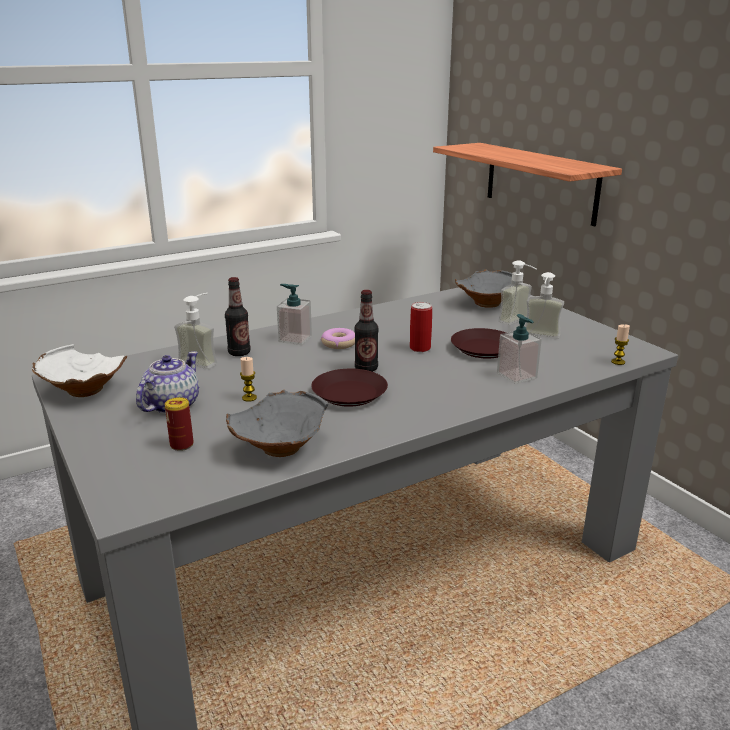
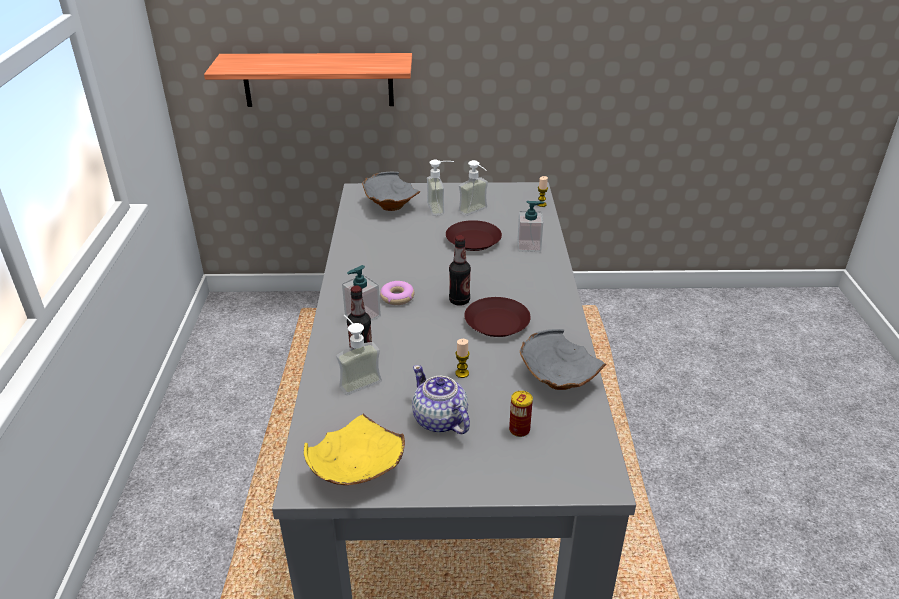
camera: 60 degrees left, 10 degrees up
white bowl [32,344,127,397] -> yellow bowl [304,414,405,485]
can [410,302,432,352] -> none

